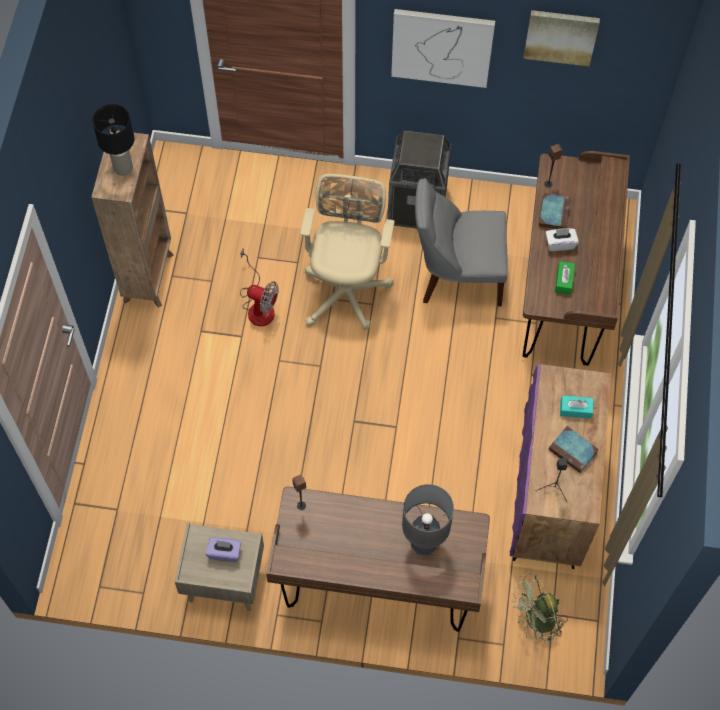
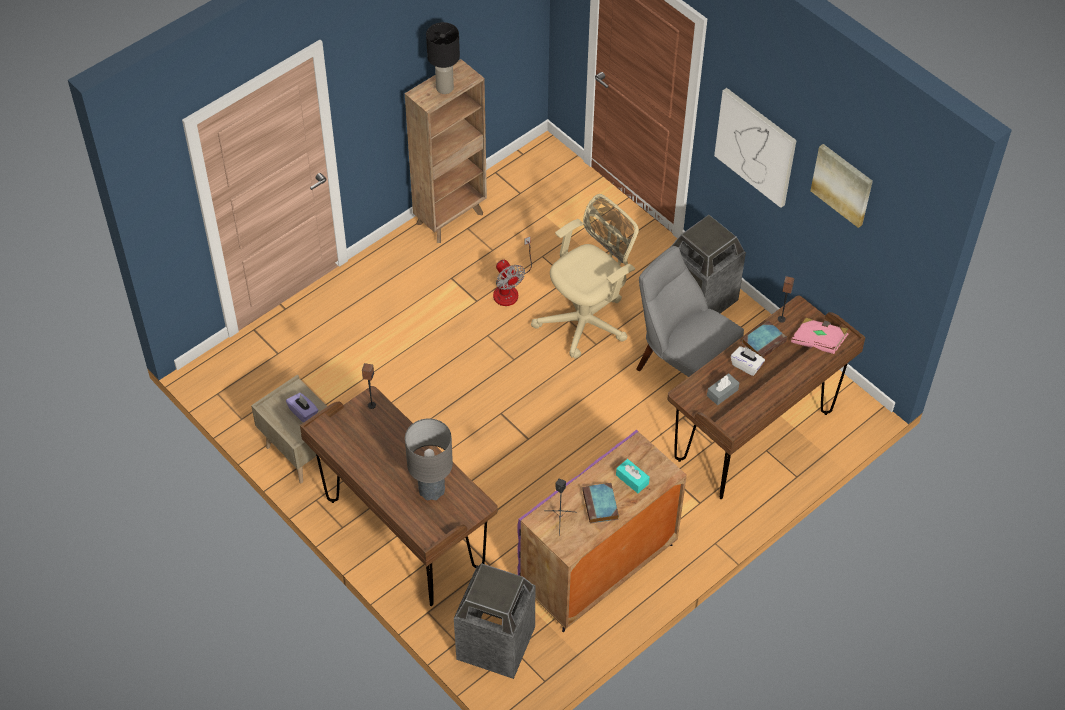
camera: 40 degrees right, 10 degrees down
green fan [512,573,568,645] -> trash can [454,563,535,679]
green tissue box [555,261,575,295] -> grey tissue box [707,373,739,405]
none -> pink book [791,318,848,354]

